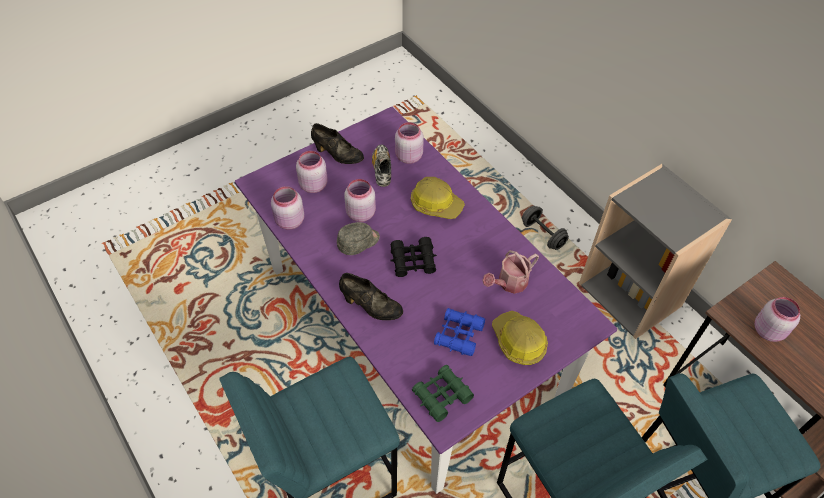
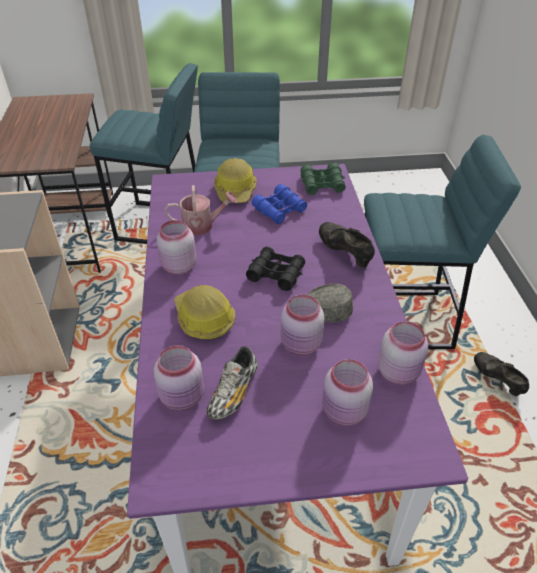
camera: 150 degrees left, 10 degrees down
black shoe [311,123,364,164] -> black shoe moved to [474,352,529,396]
grey dumbbell [522,206,569,250] -> none
pink jar [754,297,800,342] -> pink jar moved to [157,220,196,275]

